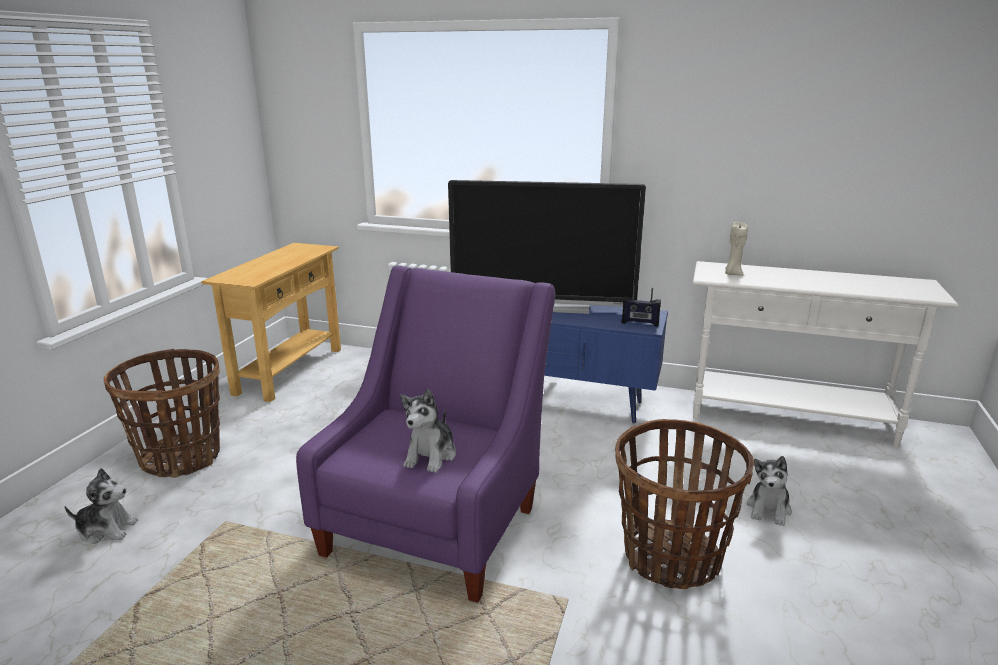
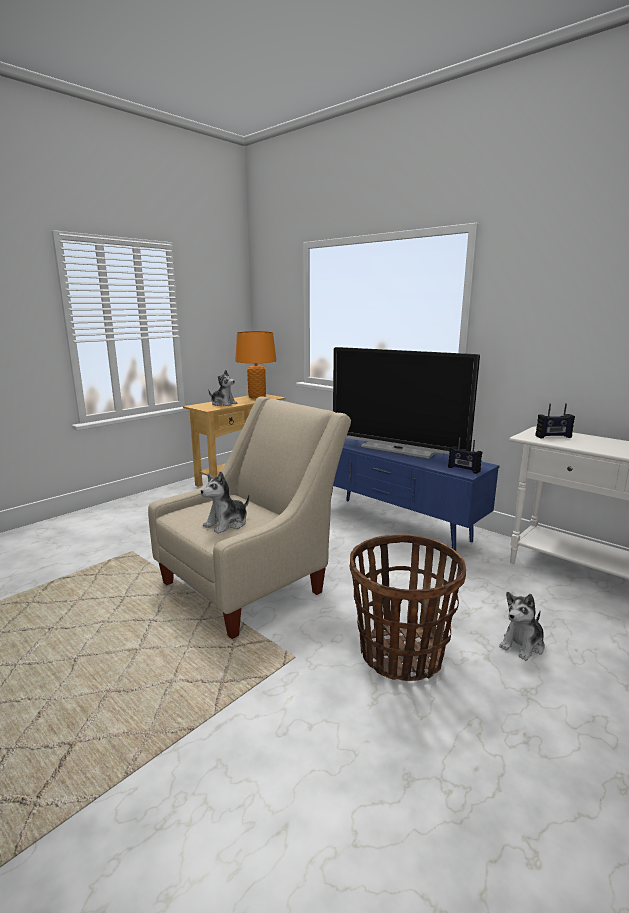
camera: 25 degrees right, 5 degrees down
plush toy [65,468,138,544] -> plush toy moved to [208,370,238,406]
basket [104,349,220,478] -> none
purple armchair [296,266,555,603] -> beige armchair [148,396,351,639]
beige candle [725,222,748,276] -> radio [535,403,575,438]
none -> orange table lamp [235,331,276,399]

